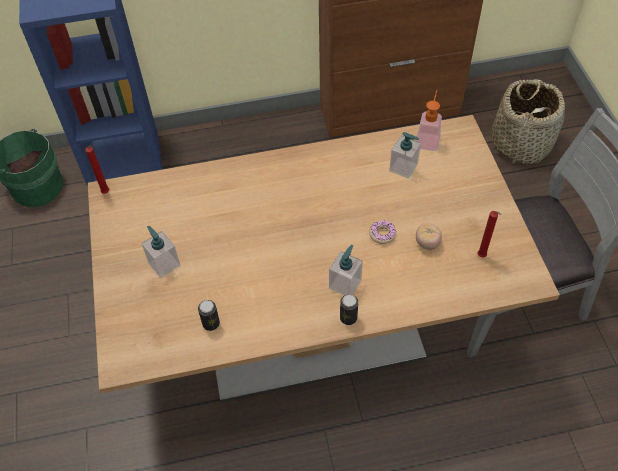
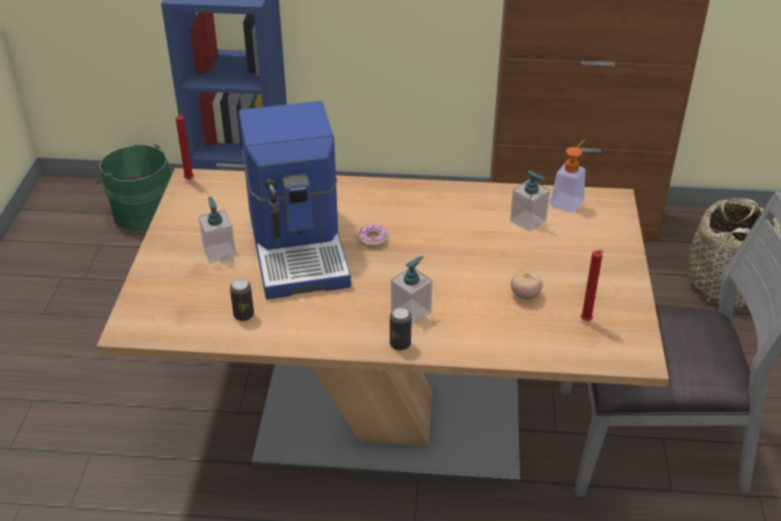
camera: 15 degrees right, 15 degrees down
donut [369,221,396,244] -> donut moved to [357,224,388,248]
none -> coffee machine [239,101,351,300]

